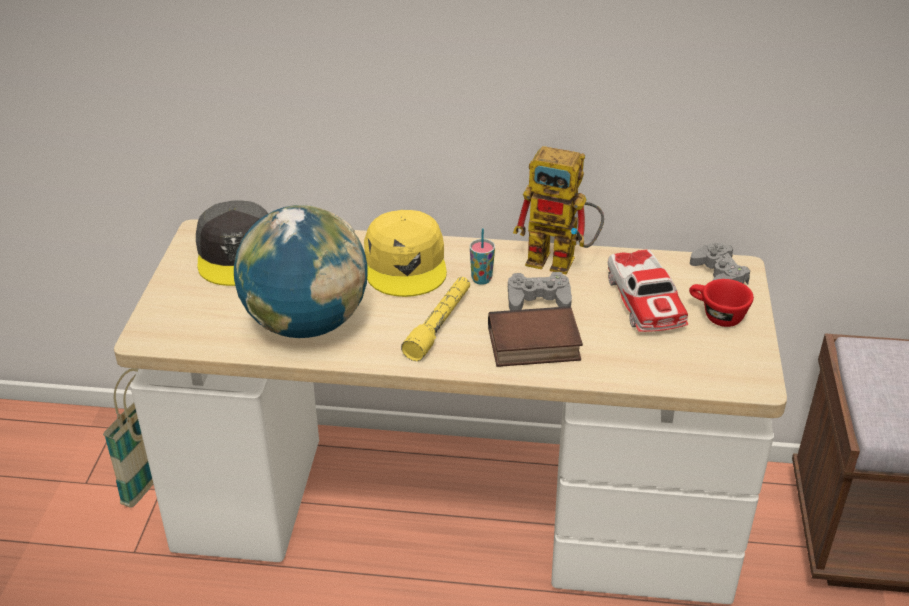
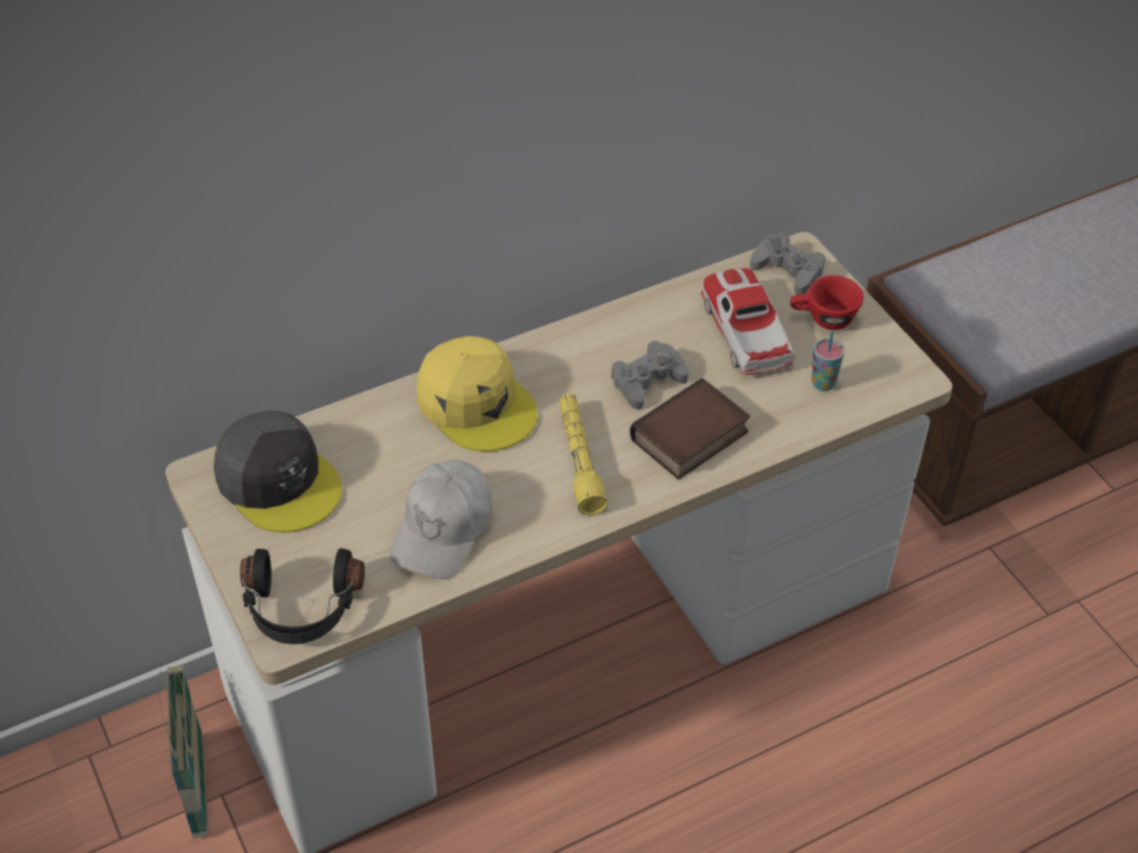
camera: 35 degrees left, 10 degrees up
globe [234,205,368,338] -> white cap [390,460,492,579]
cup [470,228,495,285] -> cup moved to [811,331,845,391]
toy robot [513,146,604,275] -> none
toy car [607,249,688,332] -> toy car turned 150 degrees counterclockwise [701,268,795,375]
none -> black headphones [240,548,365,644]

